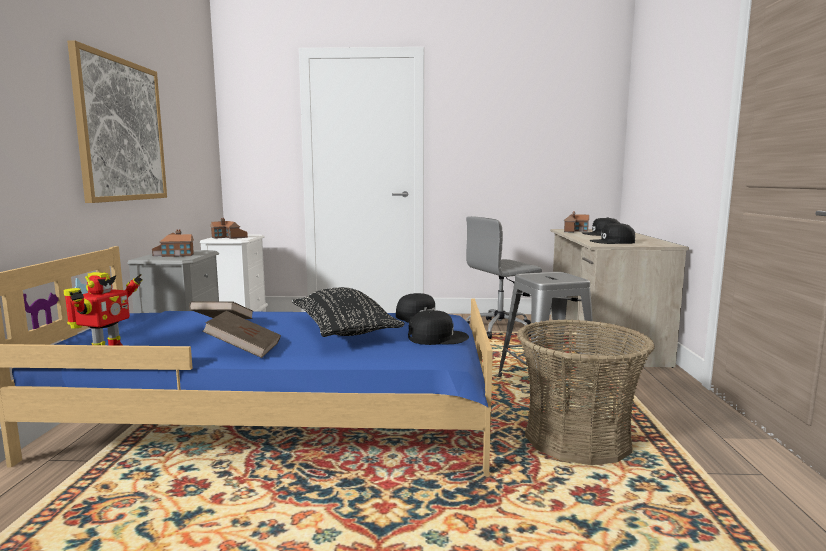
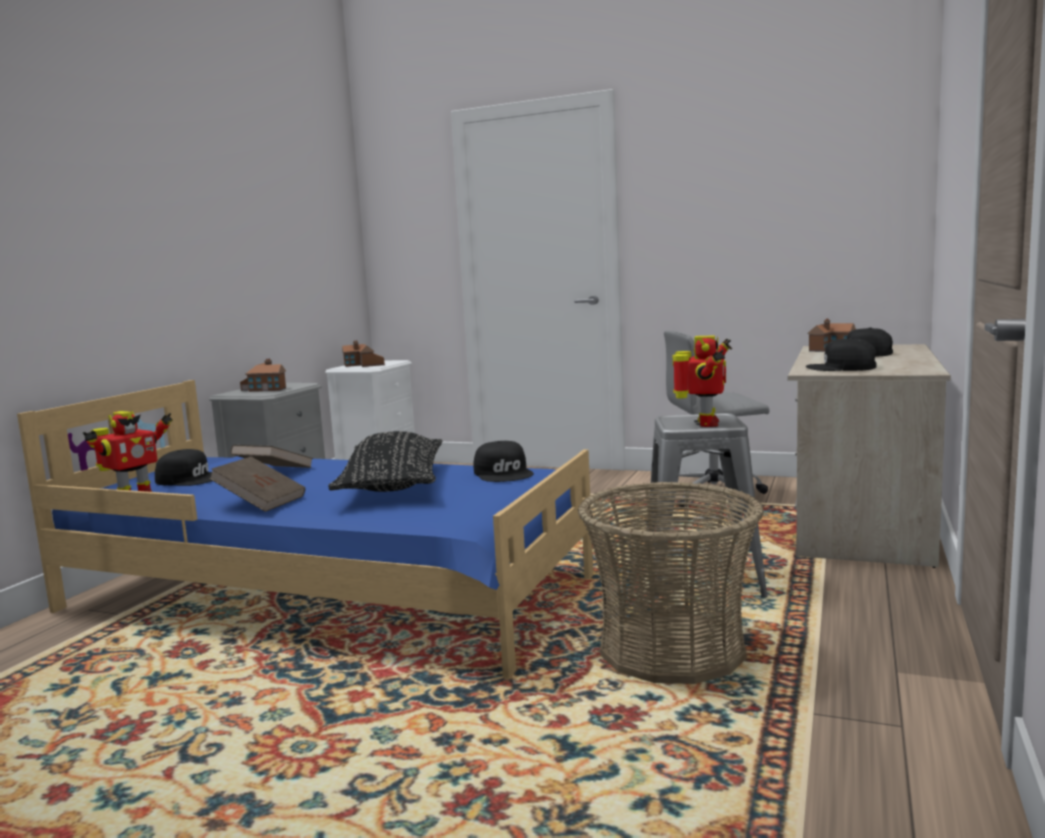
camera: 20 degrees right, 0 degrees up
picture [67,40,167,203] -> none
black cap [408,310,469,345] -> black cap moved to [155,449,212,486]
none -> toy robot [673,335,732,427]

